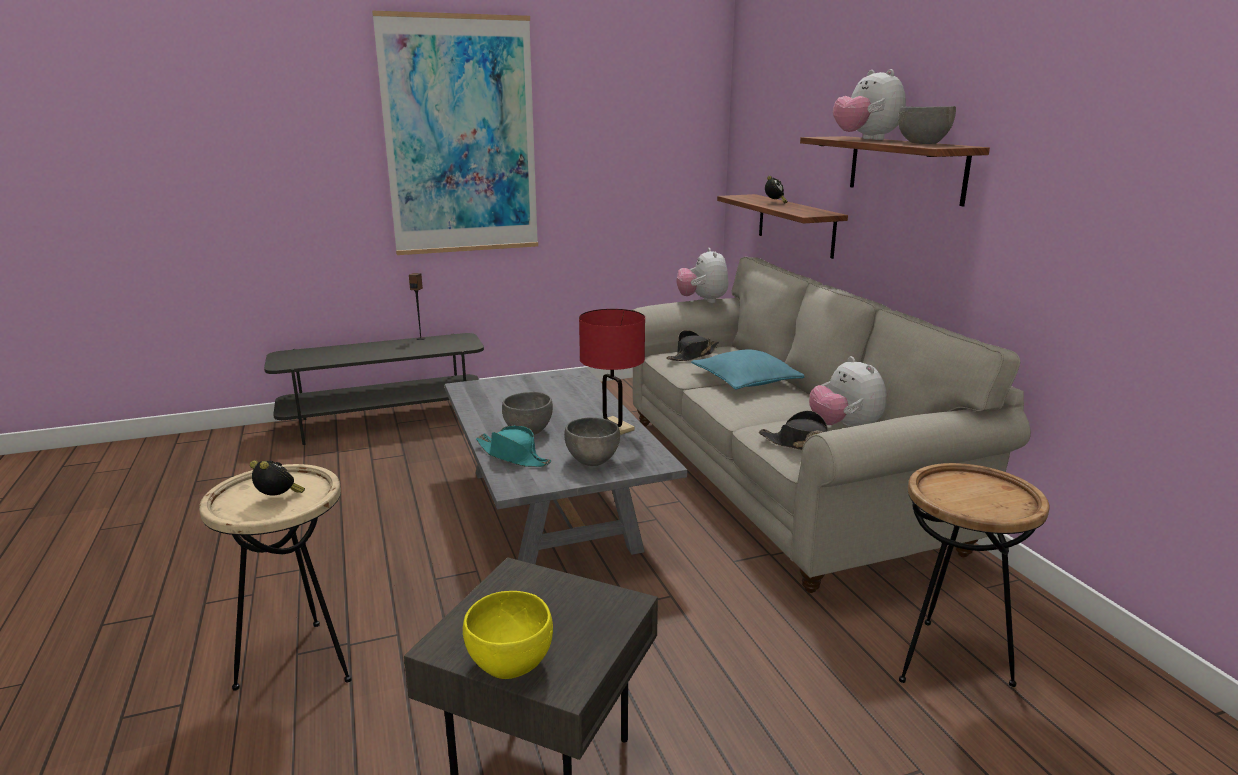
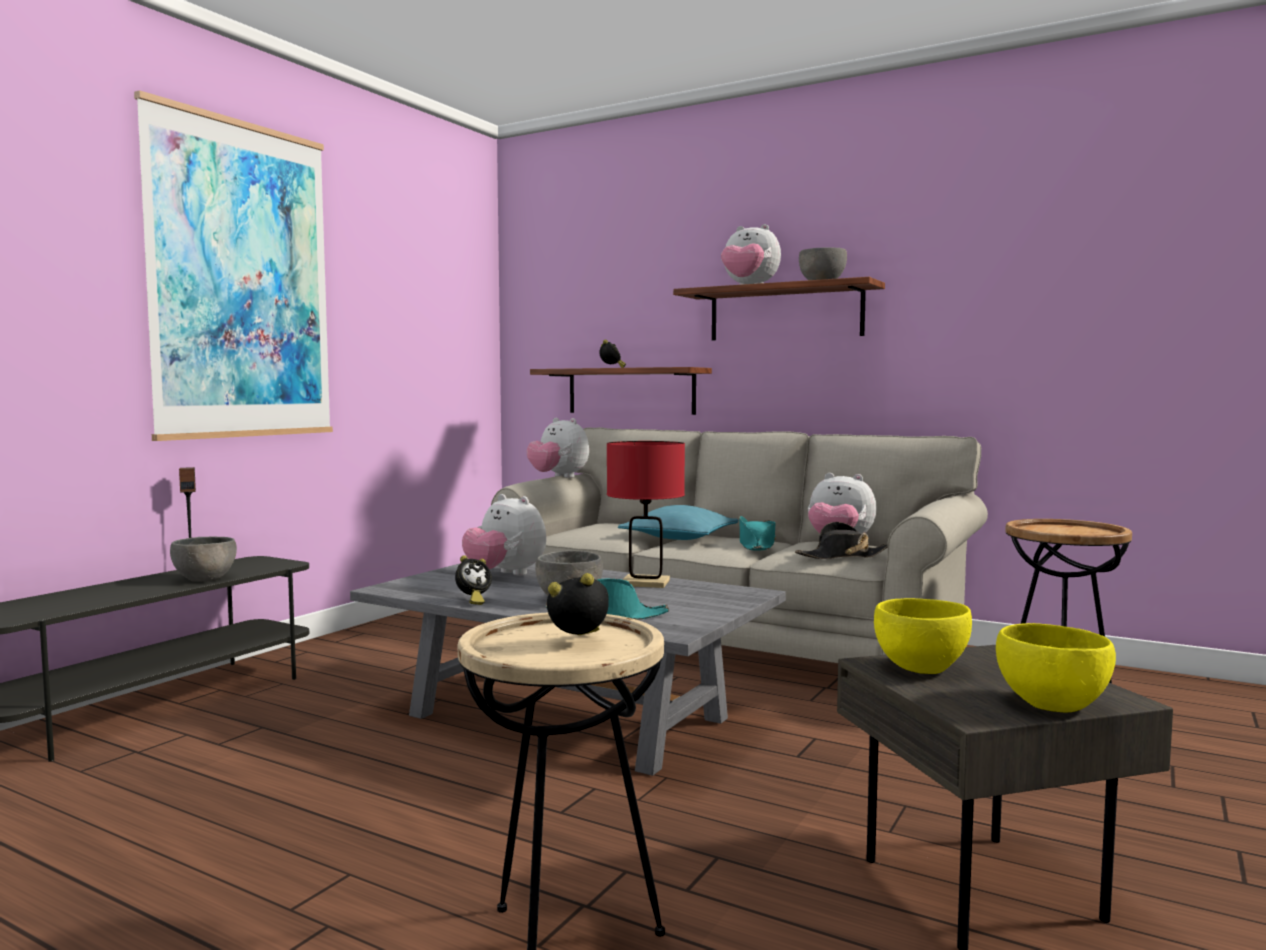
camera: 40 degrees left, 15 degrees down
grey bowl [564,417,620,466] -> grey bowl moved to [170,537,237,582]
black hat [666,330,719,361] -> none
none -> alarm clock [455,555,492,605]
none -> plush toy [462,494,546,575]
none -> turquoise hat [739,516,776,550]
none -> yellow bowl [874,598,972,674]

